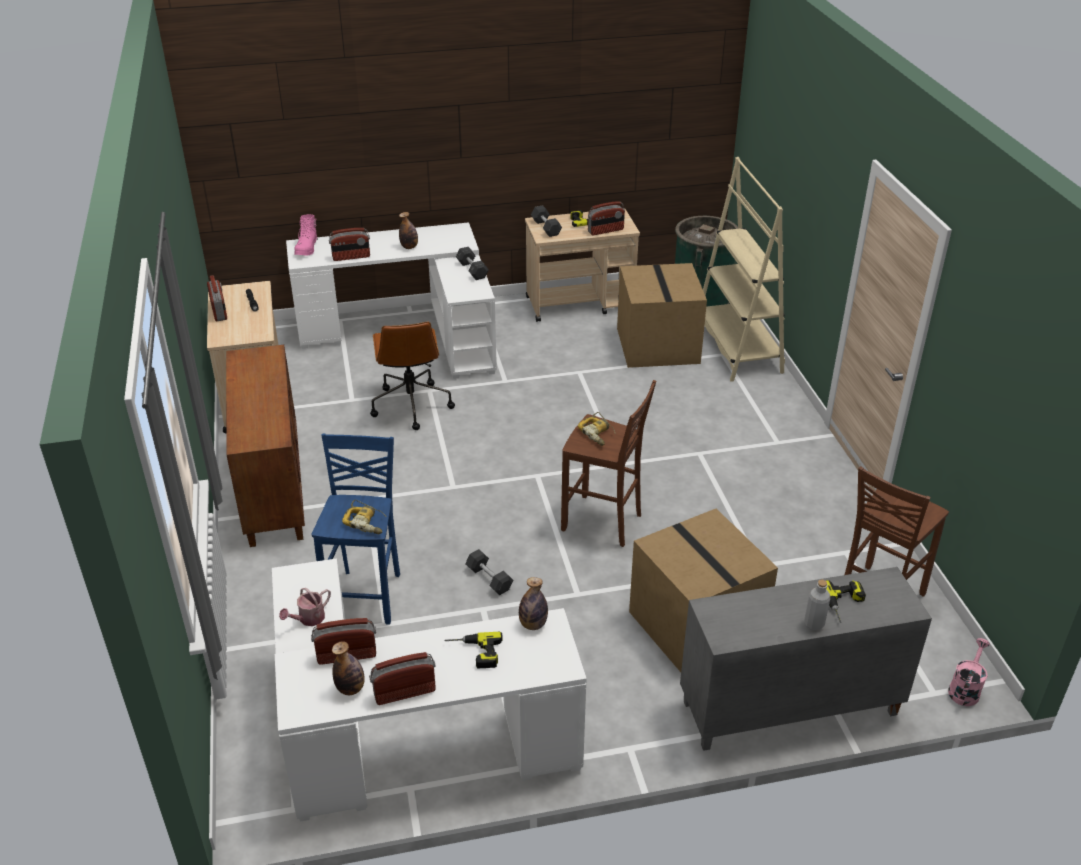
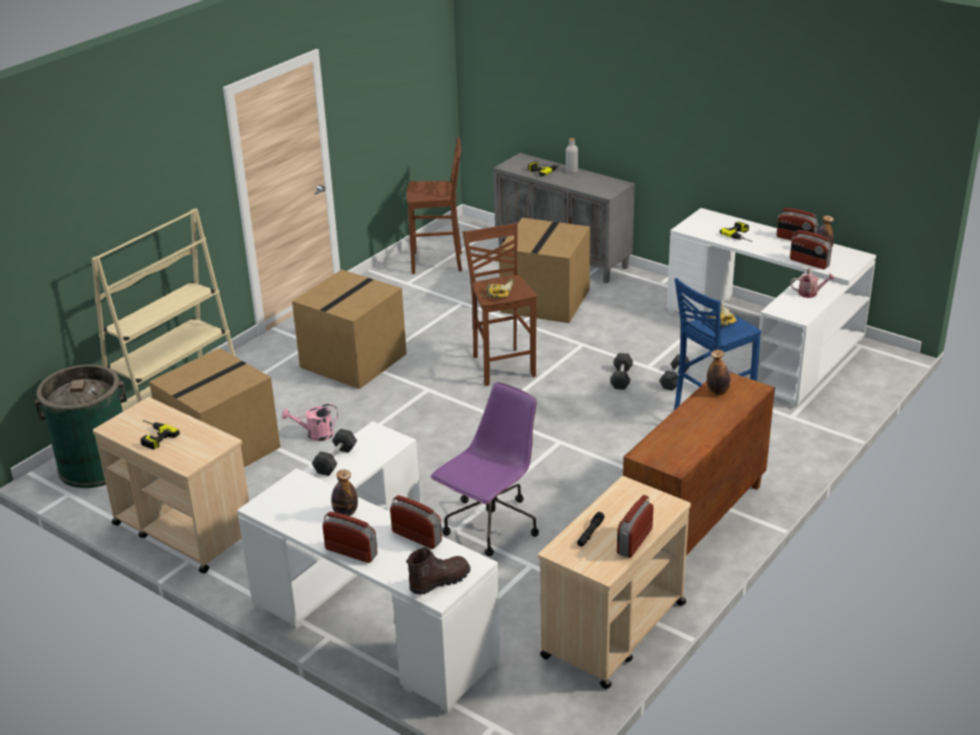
camera: 130 degrees left, 5 degrees down
pink boot [294,214,318,256] -> brown boot [406,547,470,595]
brown office chair [370,322,455,430] -> purple office chair [430,382,539,556]
bottle [519,577,548,630] -> bottle moved to [707,350,731,395]
grey dumbbell [531,205,562,237] -> grey dumbbell moved to [659,354,690,391]
radio [588,201,625,235] -> radio moved to [323,512,377,563]
pink watering can [948,638,990,706] -> pink watering can moved to [282,404,338,441]
none -> cardboard box [292,269,407,389]

